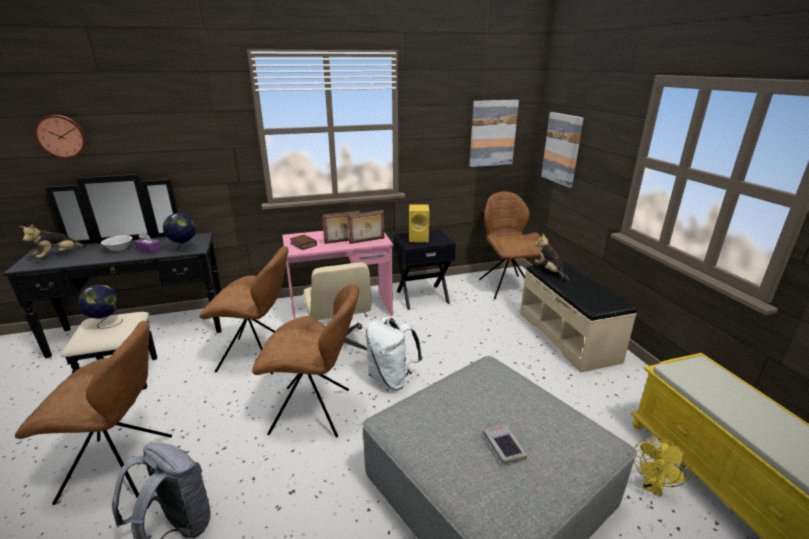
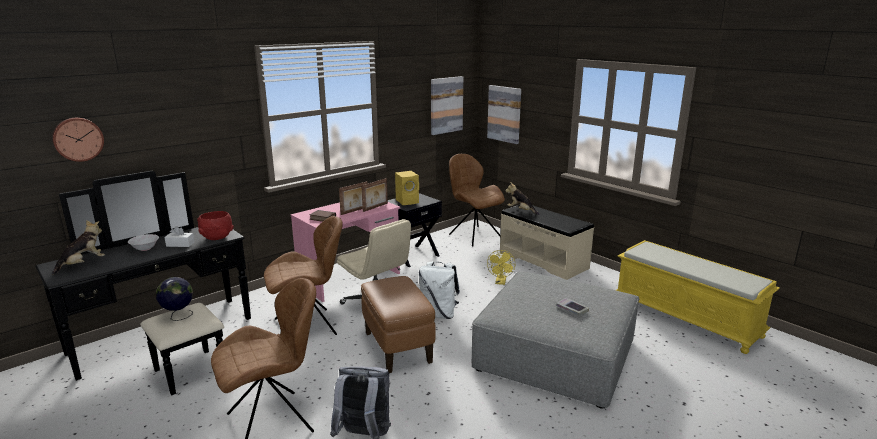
camera: 25 degrees left, 5 degrees down
plush toy [19,225,87,258] -> plush toy turned 150 degrees counterclockwise [52,220,105,275]
purple tissue box [134,232,162,254] -> white tissue box [164,226,194,247]
globe [163,213,197,252] -> red bowl [197,211,234,240]
brown chair [252,284,359,438] -> brown ottoman [361,276,436,373]
yellow fan [634,438,692,496] -> yellow fan moved to [487,250,515,285]

